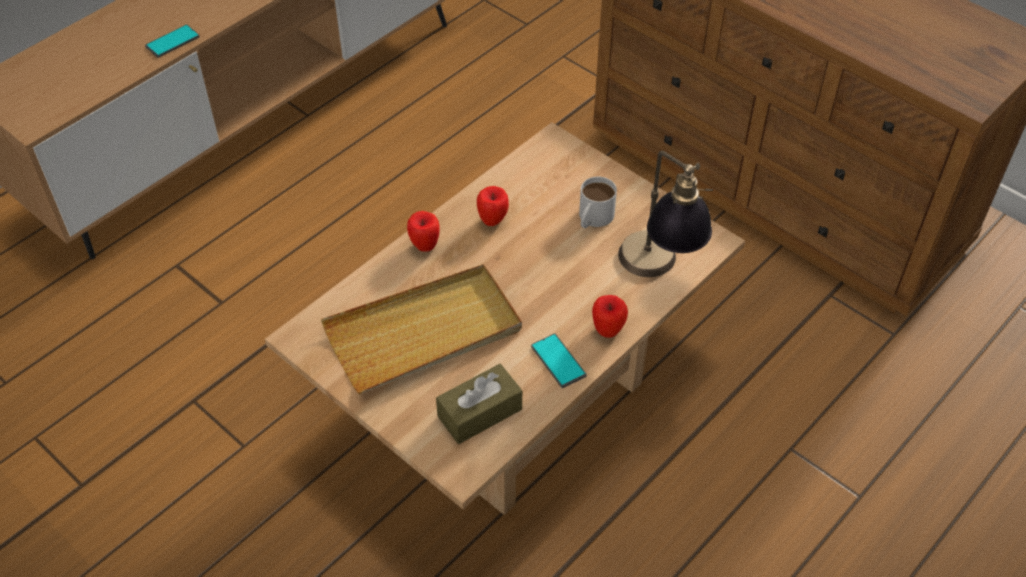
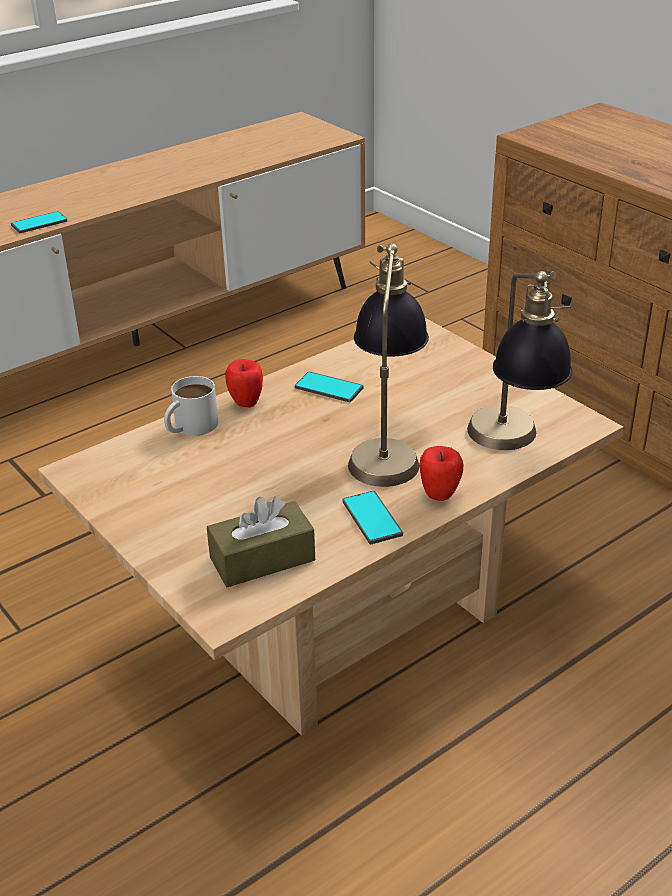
camera: 10 degrees right, 15 degrees down
beige tray [321,264,522,394] -> none
apple [477,186,509,226] -> phone [295,372,363,402]
white mug [579,176,617,228] -> white mug moved to [164,376,218,436]
none -> table lamp [348,243,429,487]

